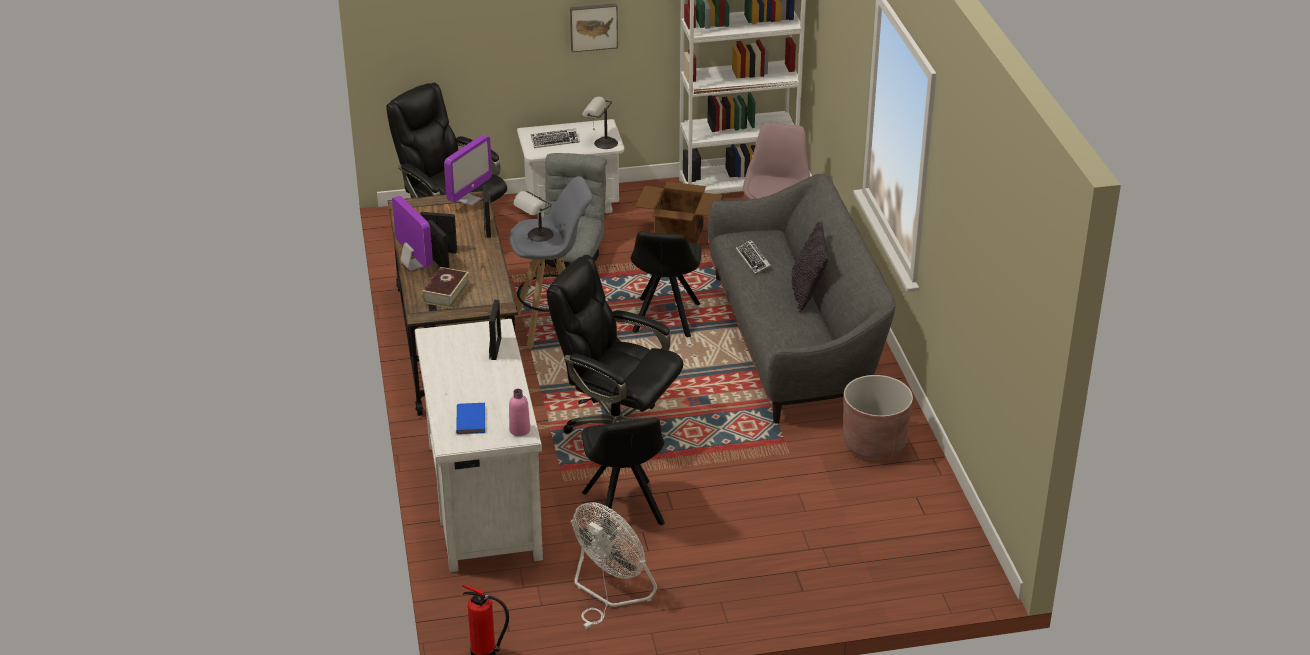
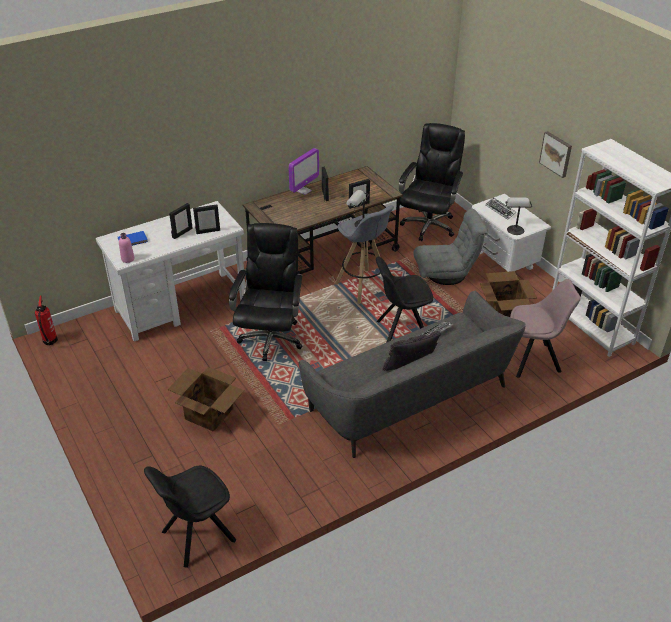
camera: 70 degrees right, 5 degrees up
book [422,267,469,308] -> none
picture frame [428,219,449,268] -> picture frame moved to [169,203,193,239]
monitor [444,135,492,206] -> none
white fan [570,502,657,629] -> none
black chair [581,418,665,525] -> black chair moved to [144,466,236,568]
brown planter [843,375,913,460] -> none
none -> cardboard box [168,367,244,432]

